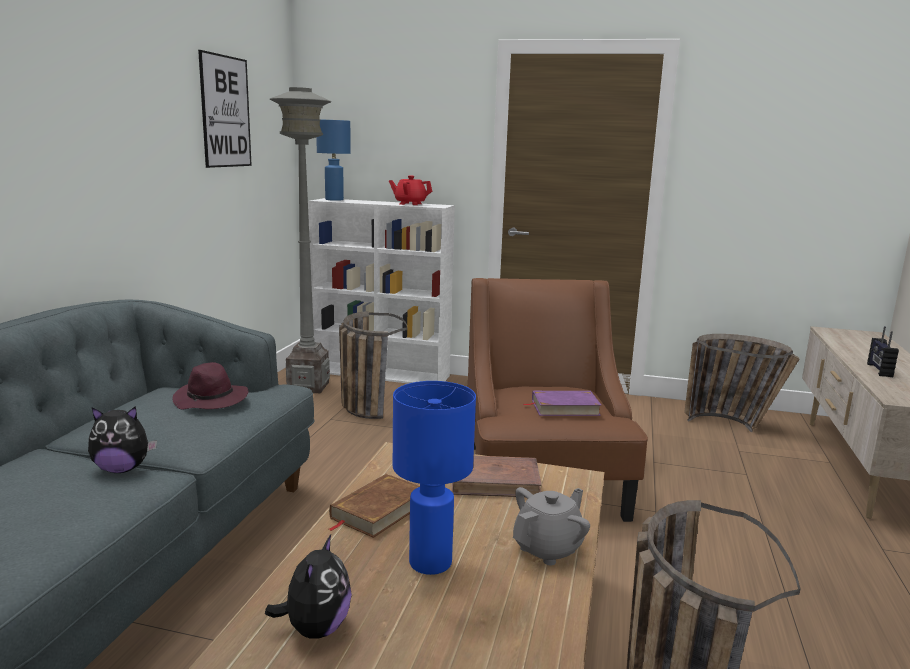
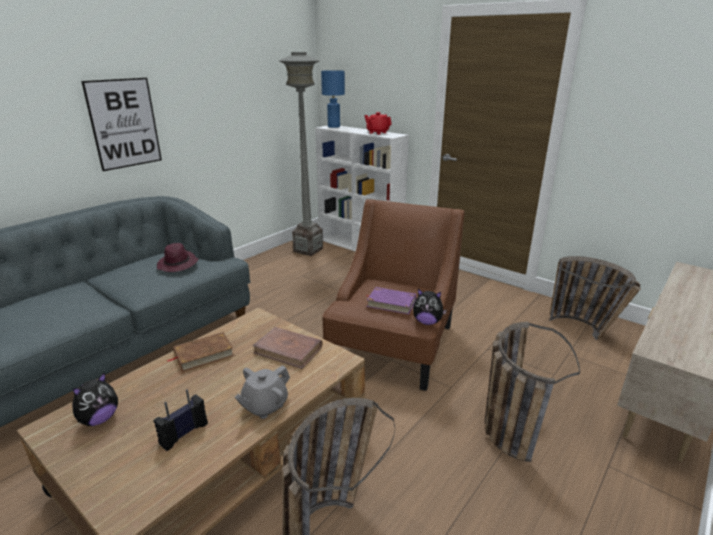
camera: 25 degrees right, 10 degrees up
plush toy [88,406,157,473] -> plush toy moved to [413,289,447,325]
picture [198,50,252,168] -> picture moved to [81,78,162,171]
basket [339,311,408,419] -> basket moved to [484,322,580,462]
blue table lamp [393,381,476,575] -> none
grey teapot [513,487,590,565] -> grey teapot turned 150 degrees clockwise [235,365,290,419]
radio [867,326,899,377] -> radio moved to [153,389,208,451]

